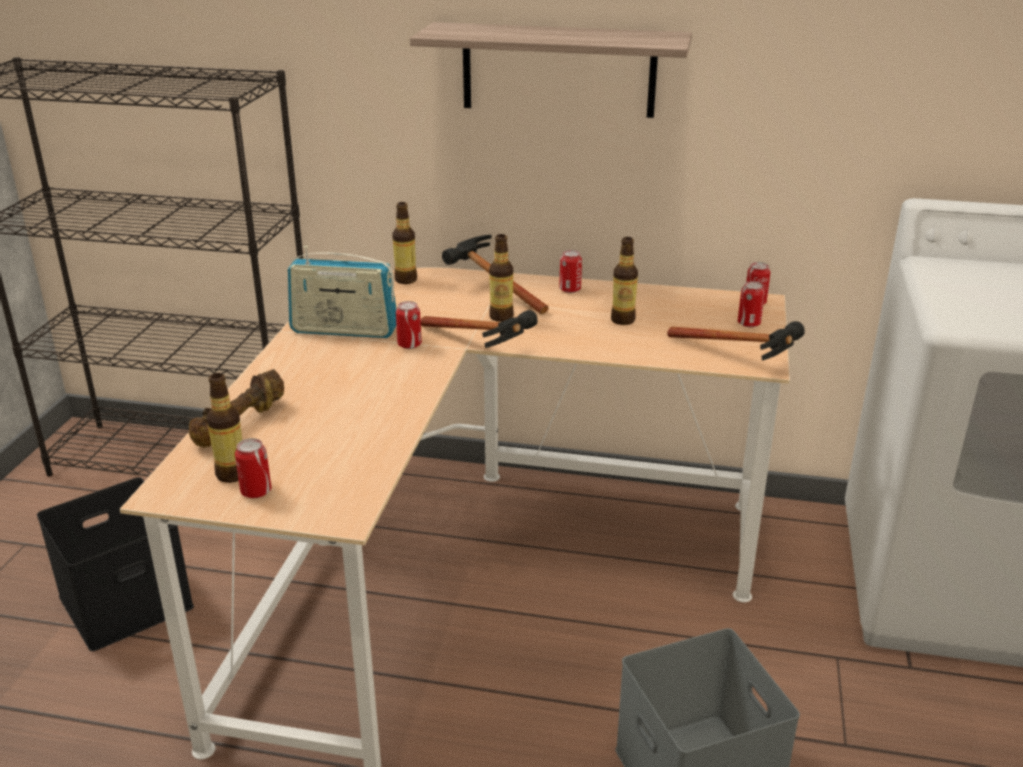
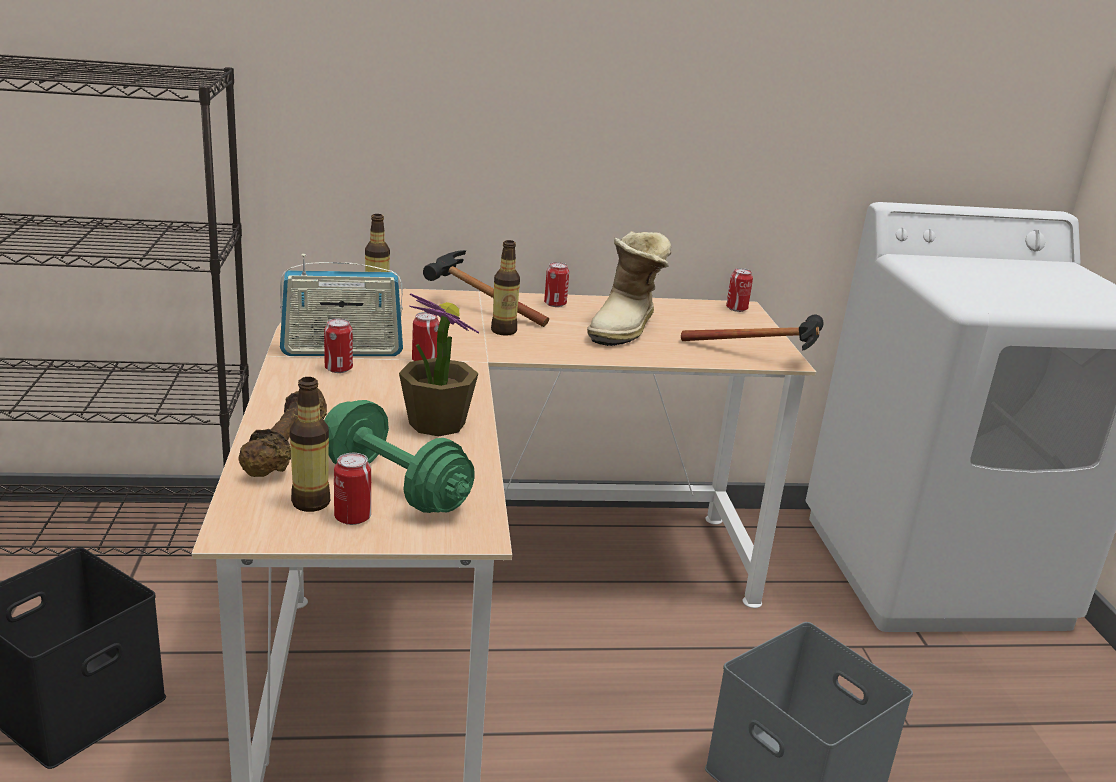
camera: 20 degrees left, 5 degrees down
shelf [410,22,692,118] -> none
hammer [421,310,538,348] -> none
bottle [611,237,638,325] -> boot [587,231,672,346]
can [738,281,765,328] -> can moved to [324,318,353,373]
none -> green dumbbell [324,400,475,513]
none -> potted plant [399,293,479,436]

